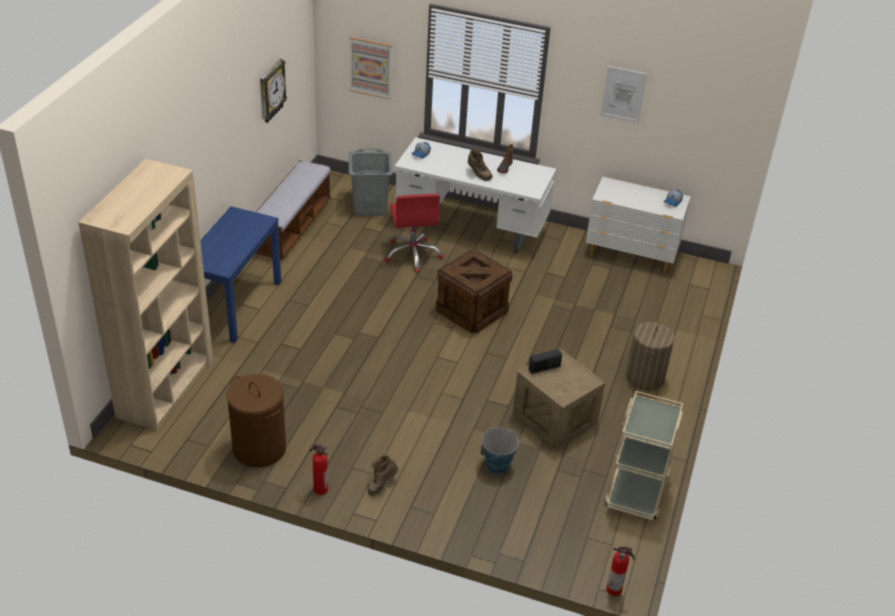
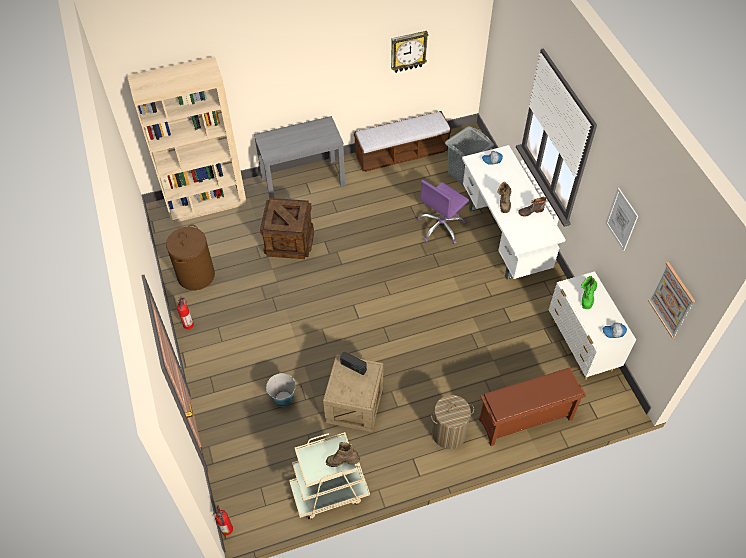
camera: 55 degrees right, 15 degrees up
blue console table [200,206,281,343] -> grey console table [254,116,345,200]
picture [349,36,392,100] -> picture moved to [648,262,695,339]
brown boot [367,454,398,496] -> brown boot moved to [326,442,360,467]
red office chair [384,194,443,272] -> purple office chair [418,180,469,244]
crate [436,250,512,334] -> crate moved to [260,198,314,259]
none -> brown shoe rack [479,368,586,446]
none -> green boot [581,276,597,309]

